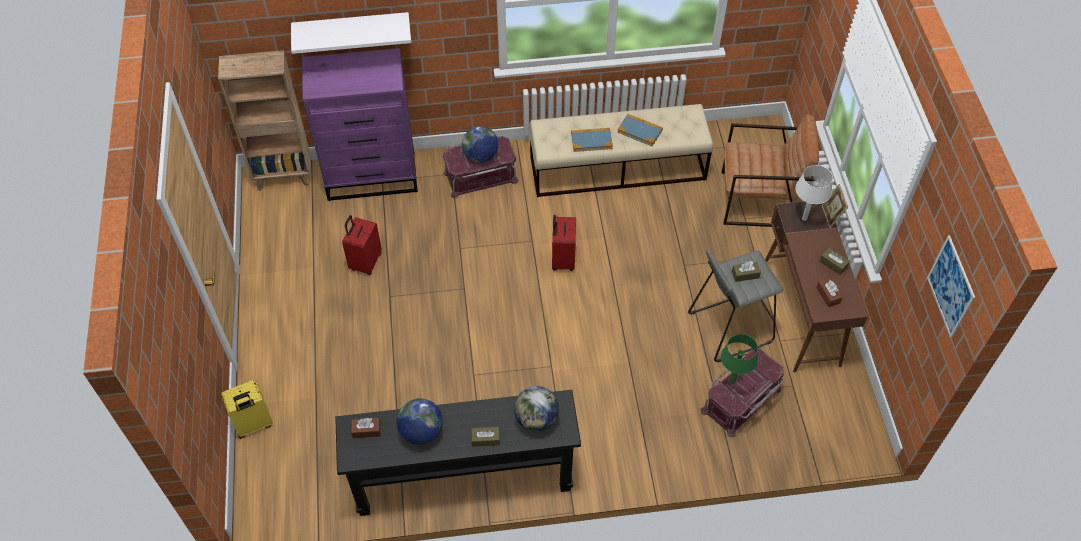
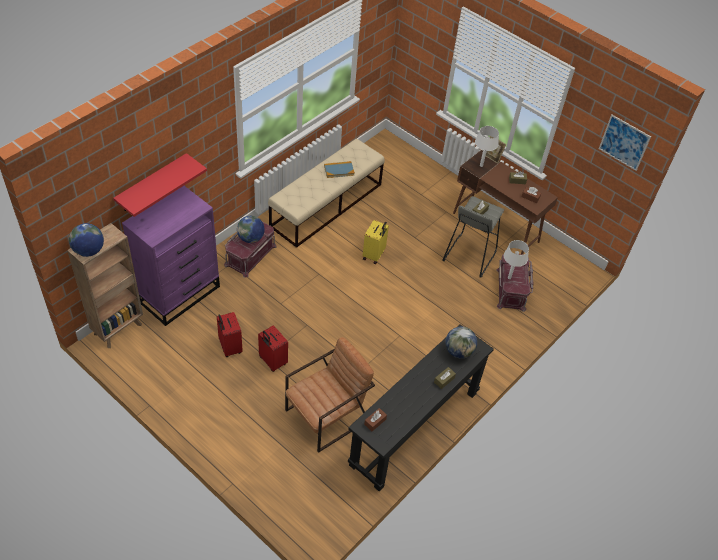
camera: 45 degrees left, 5 degrees down
yellow suitcase [221,380,273,439] -> yellow suitcase moved to [363,220,389,264]
white shelf [291,12,411,54] -> red shelf [113,153,207,217]
globe [397,398,443,445] -> globe moved to [69,223,104,257]
red suitcase [552,215,576,271] -> red suitcase moved to [258,325,288,372]
book [571,128,613,152] -> none
green table lamp [721,334,758,384] -> white table lamp [504,240,529,279]
brown armchair [722,114,819,227] -> brown armchair moved to [285,337,375,453]

